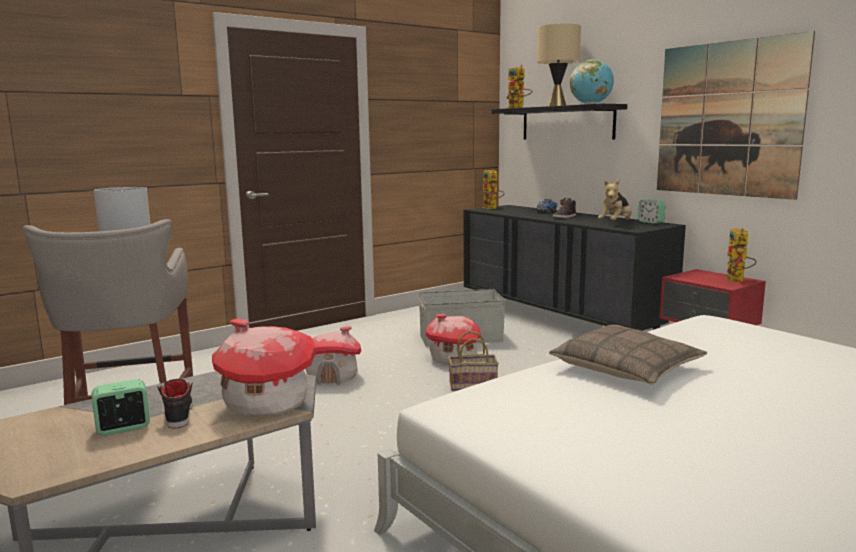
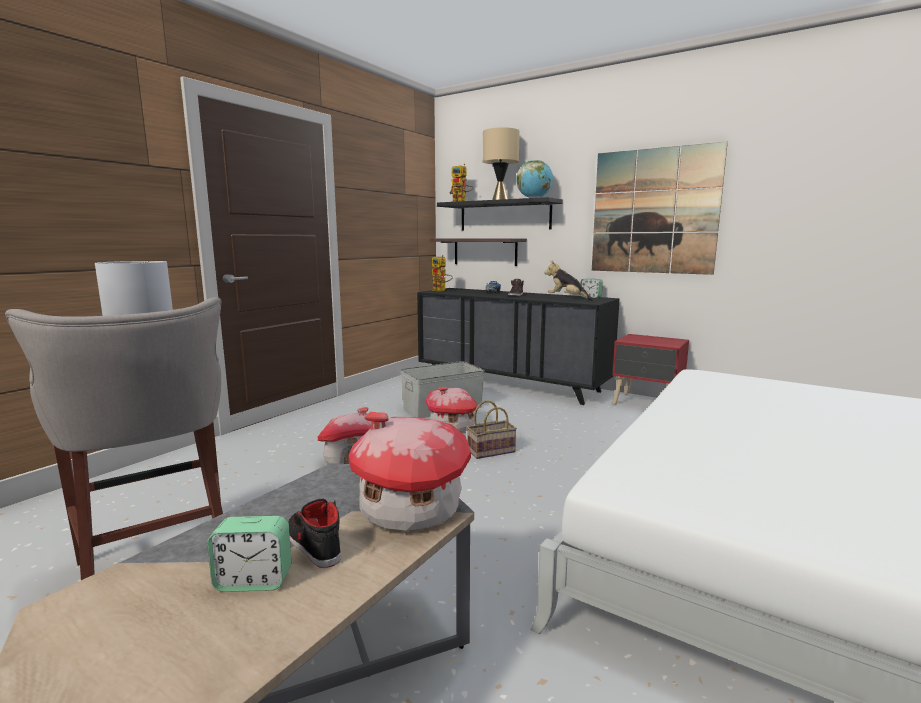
camera: 20 degrees left, 0 degrees up
alarm clock [92,379,150,436] -> alarm clock turned 135 degrees counterclockwise [208,516,291,592]
pillow [549,324,707,385] -> none
plush toy [598,179,632,220] -> plush toy turned 105 degrees clockwise [544,261,593,301]
toy robot [725,228,757,282] -> none
none -> shelf [430,238,527,266]

